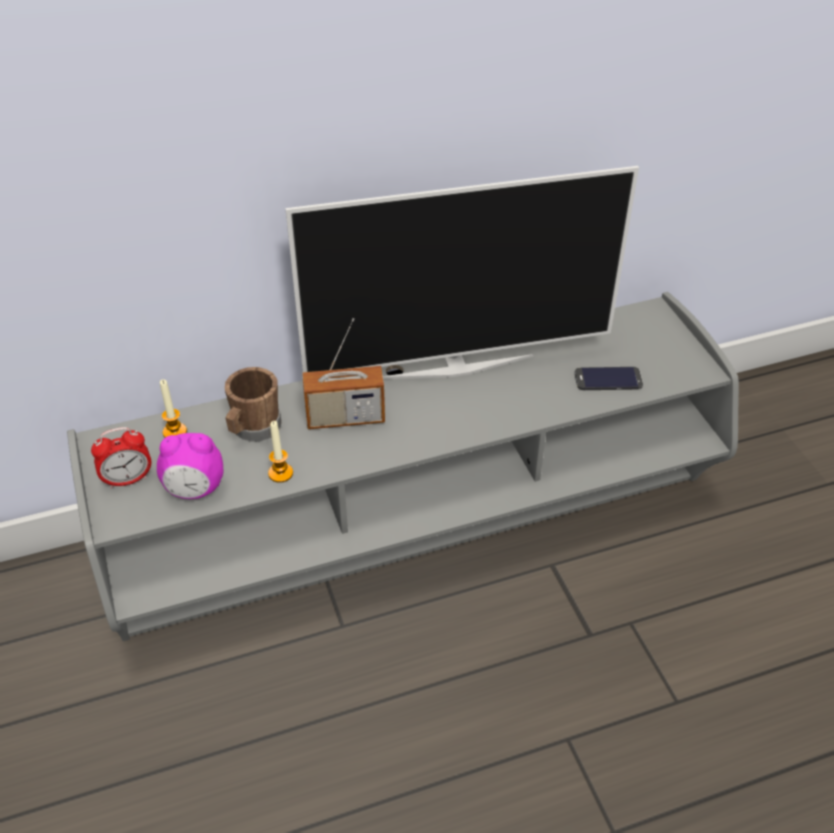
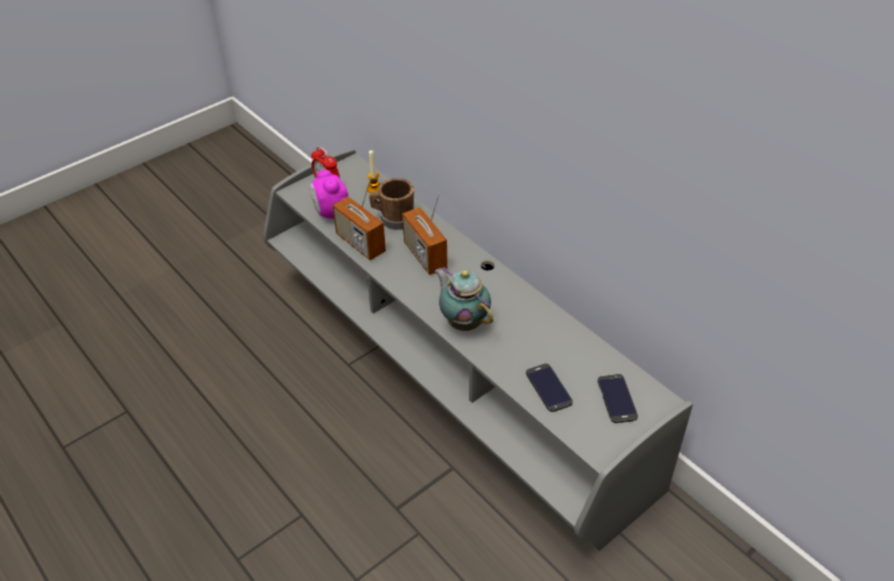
camera: 70 degrees right, 0 degrees up
candle [268,421,293,483] -> radio [332,178,386,260]
television [285,166,639,379] -> none
none -> teapot [435,267,493,331]
none -> phone [598,374,638,423]

